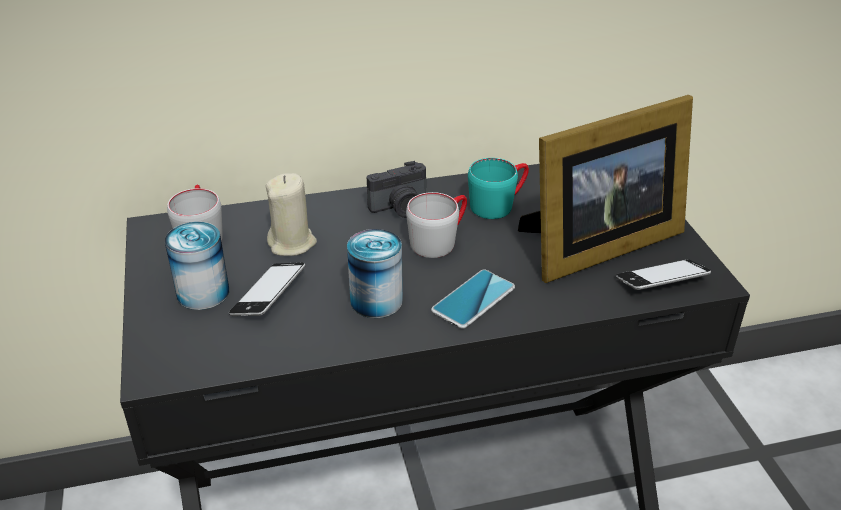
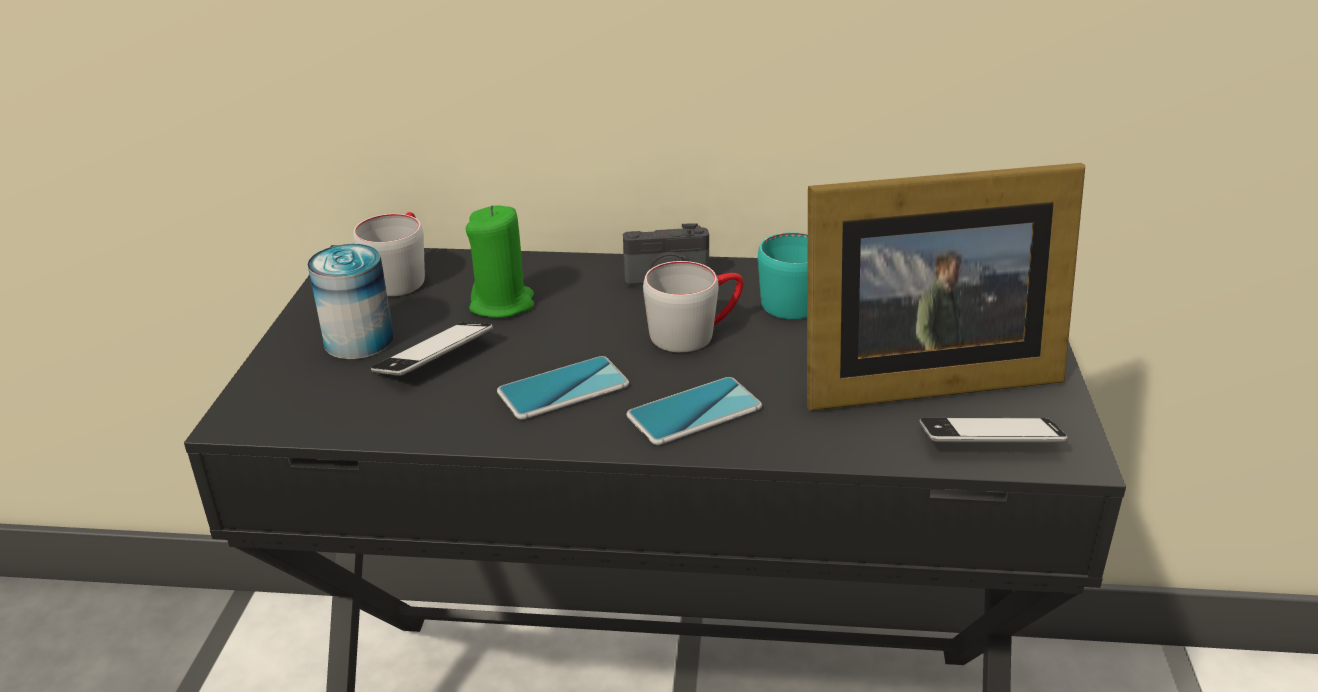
camera: 20 degrees right, 5 degrees down
beige candle [266,173,317,256] -> green candle [466,205,534,318]
can [347,229,403,318] -> phone [497,356,629,420]

